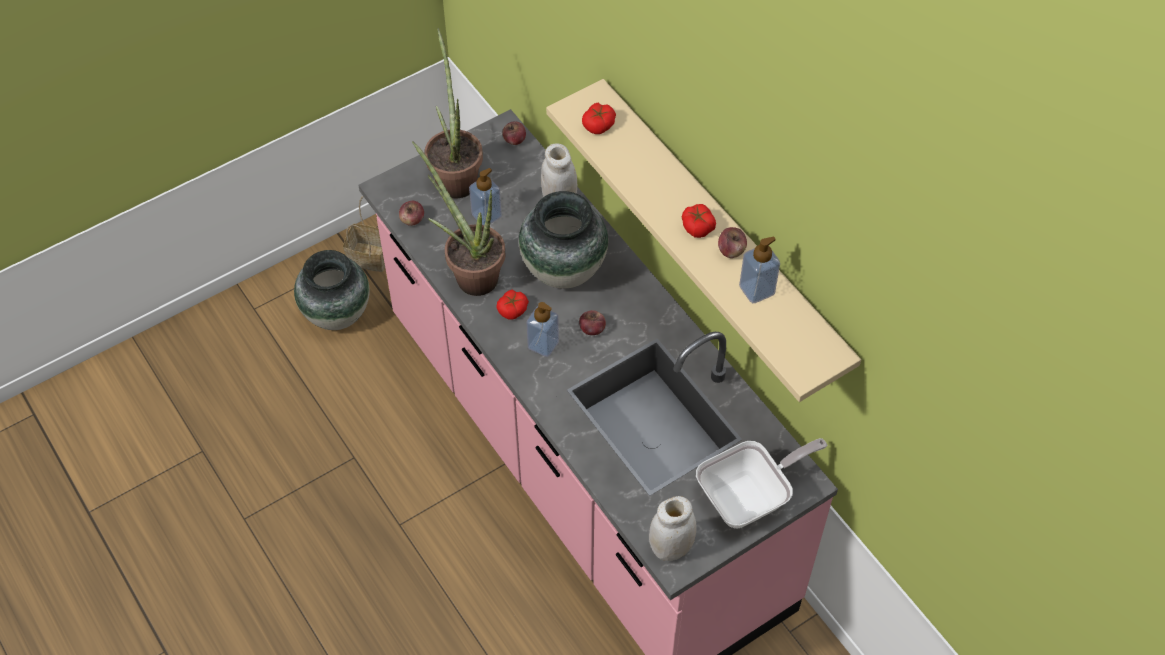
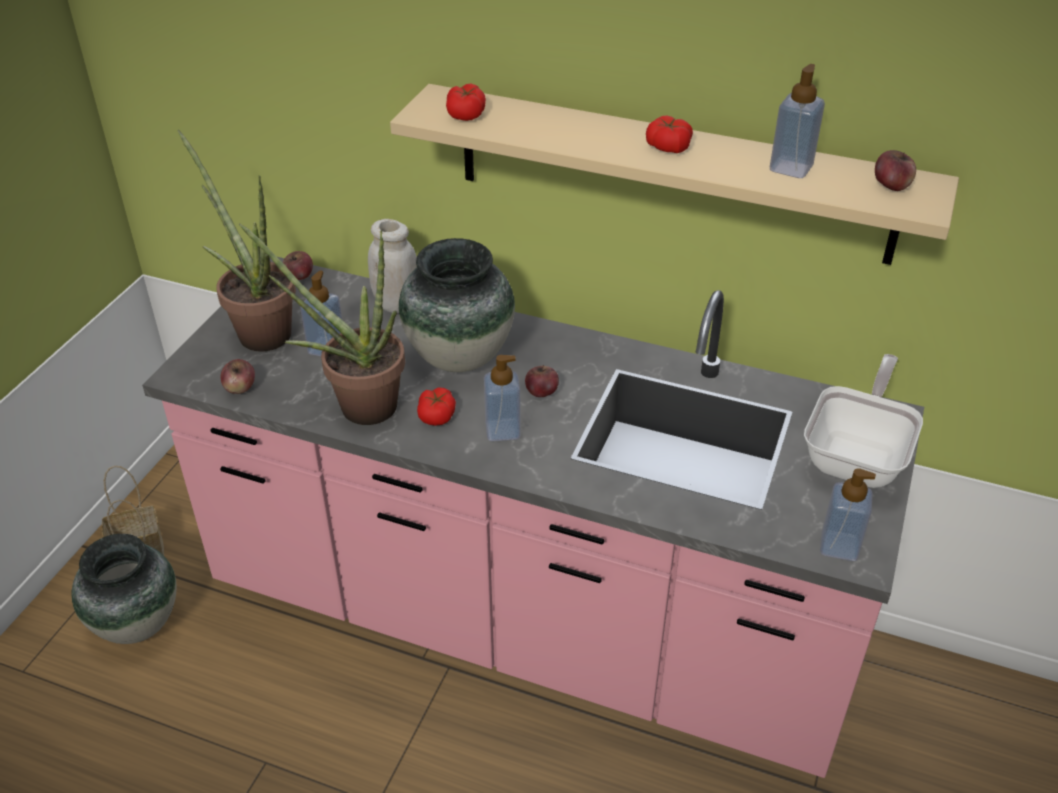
camera: 35 degrees left, 15 degrees down
white jar [649,496,696,561] -> soap dispenser [820,468,876,561]
apple [718,227,747,258] -> apple moved to [875,150,916,191]

